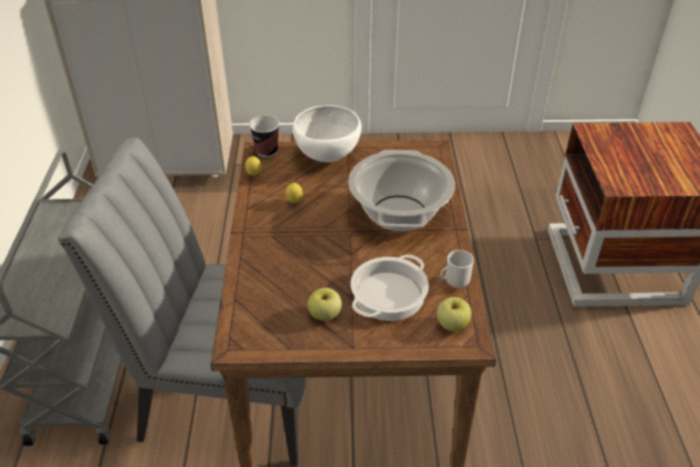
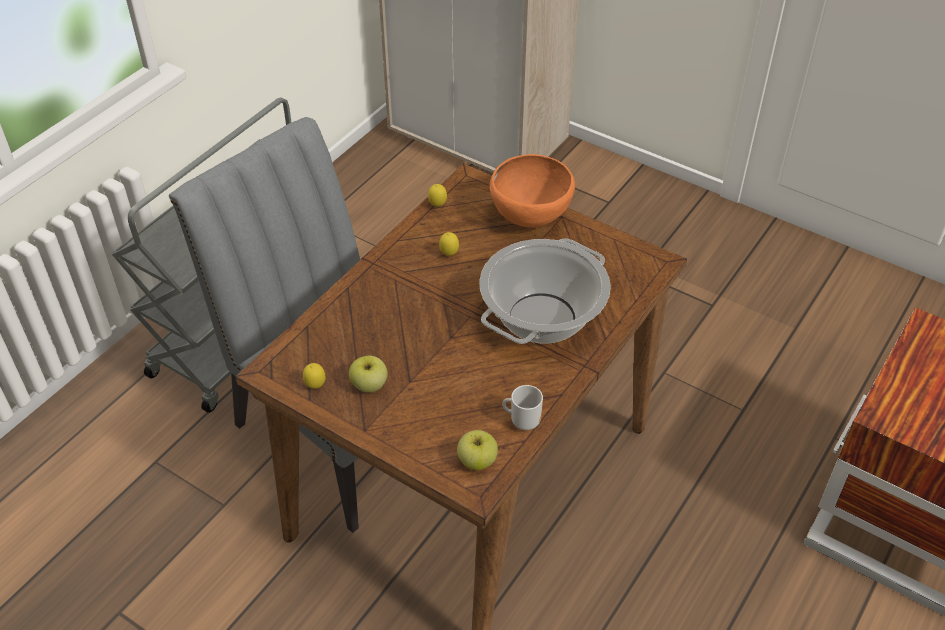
camera: 35 degrees right, 5 degrees up
cup [249,115,280,157] -> none
white bowl [293,105,362,162] -> orange bowl [490,154,575,228]
cooking pot [351,254,429,321] -> none
none -> lemon [303,363,325,389]

